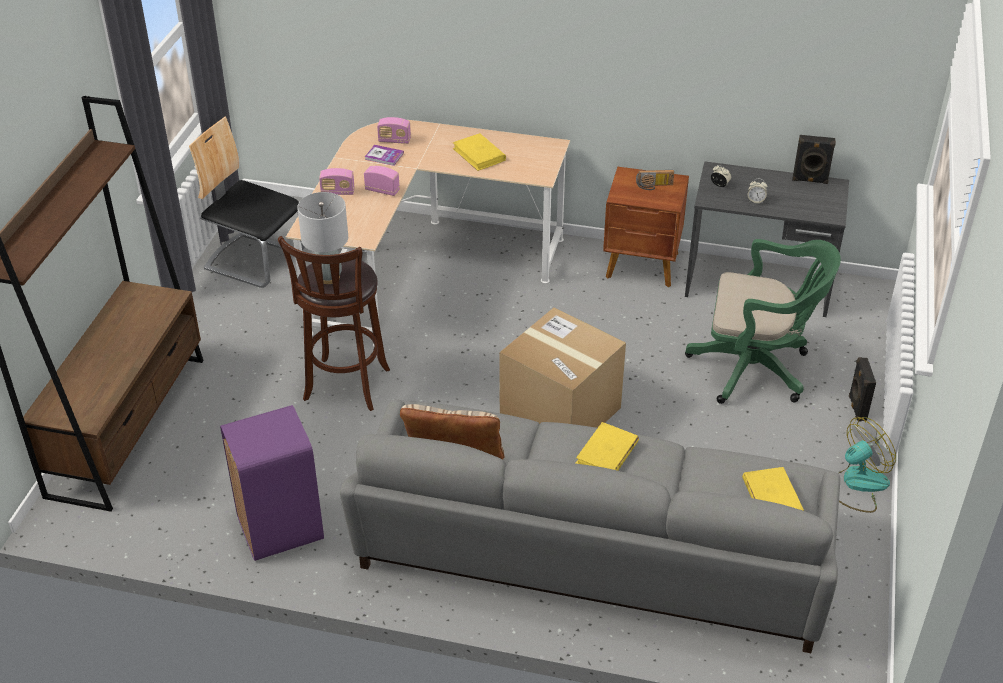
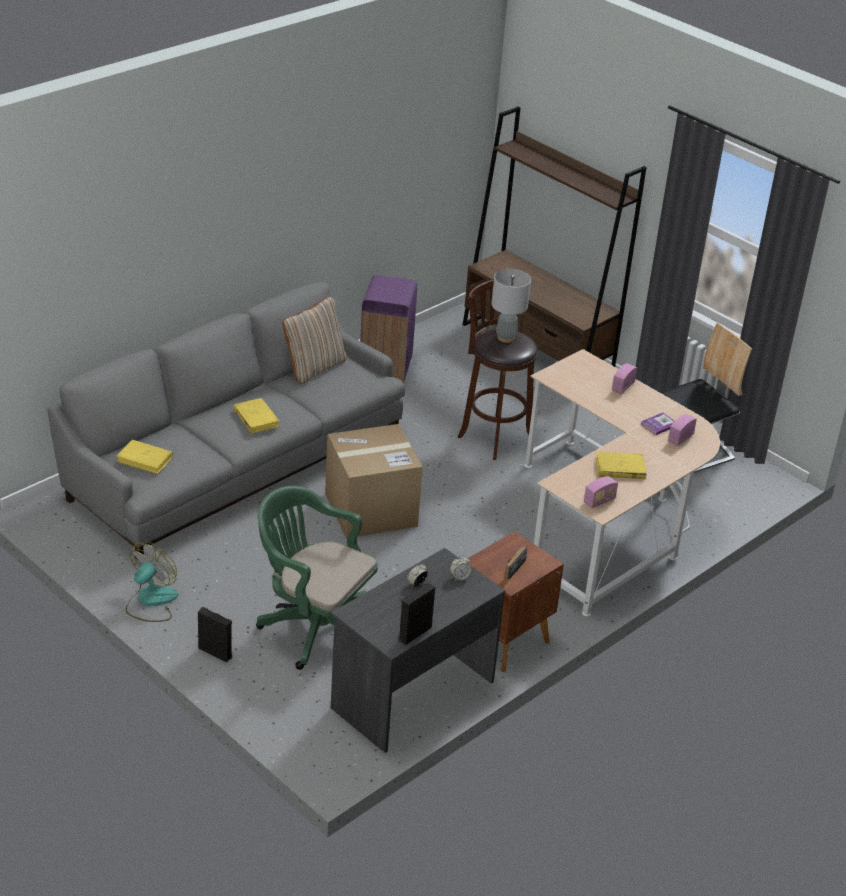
camera: 120 degrees right, 5 degrees down
radio [364,166,400,196] -> radio moved to [584,476,618,508]
green office chair [685,239,841,404] -> green office chair turned 75 degrees clockwise [256,486,378,670]
fan [838,417,896,513] -> fan turned 150 degrees counterclockwise [126,541,178,622]

